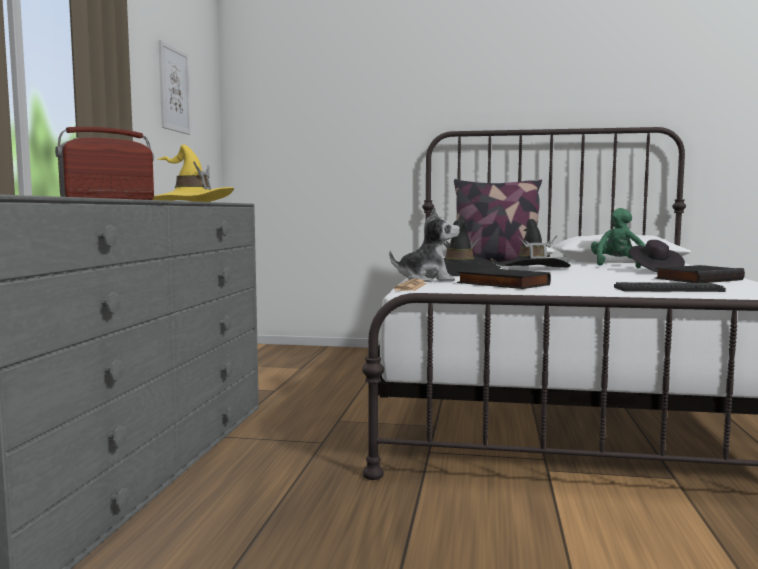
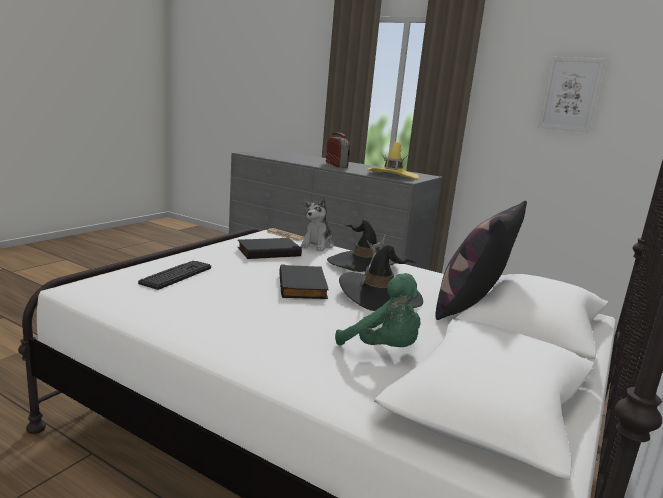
camera: 110 degrees right, 10 degrees up
black hat [629,240,685,273] -> none
black book [655,265,745,283] -> black book moved to [279,264,329,299]

